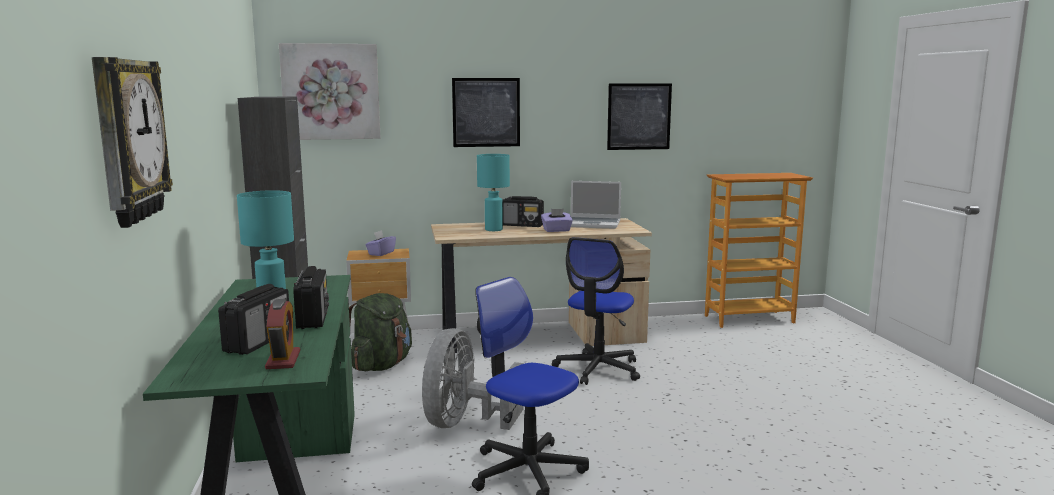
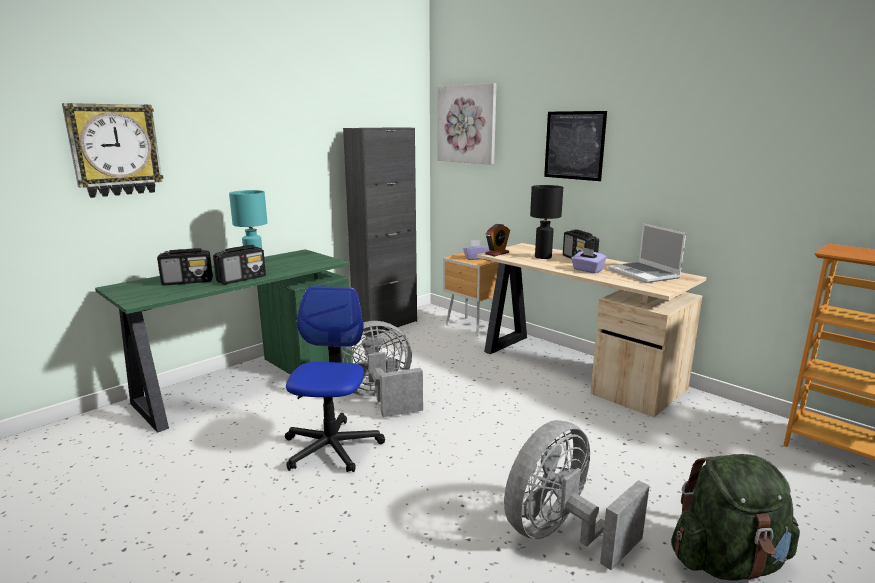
camera: 55 degrees right, 5 degrees up
alarm clock [265,299,300,369] -> alarm clock moved to [485,224,510,256]
green backpack [349,293,412,371] -> green backpack moved to [671,454,800,581]
turquoise table lamp [477,154,510,231] -> black table lamp [530,185,563,259]
office chair [552,237,640,385] -> none
picture [607,83,672,150] -> none
none -> grey fan [504,420,649,570]

